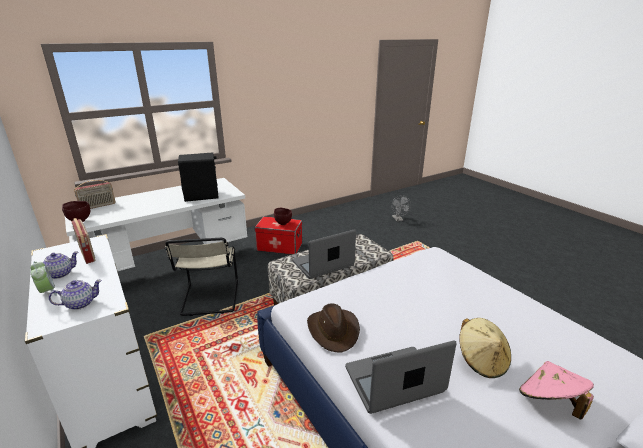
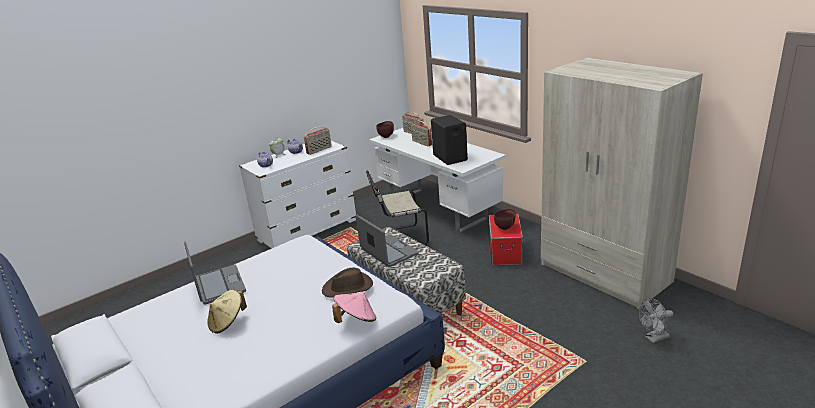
camera: 85 degrees right, 0 degrees up
brown hat [307,303,360,352] -> brown hat moved to [322,268,373,298]
pink hat [519,361,594,419] -> pink hat moved to [332,292,376,323]
none -> radio [411,121,432,147]
none -> beige wardrobe [541,58,703,309]

